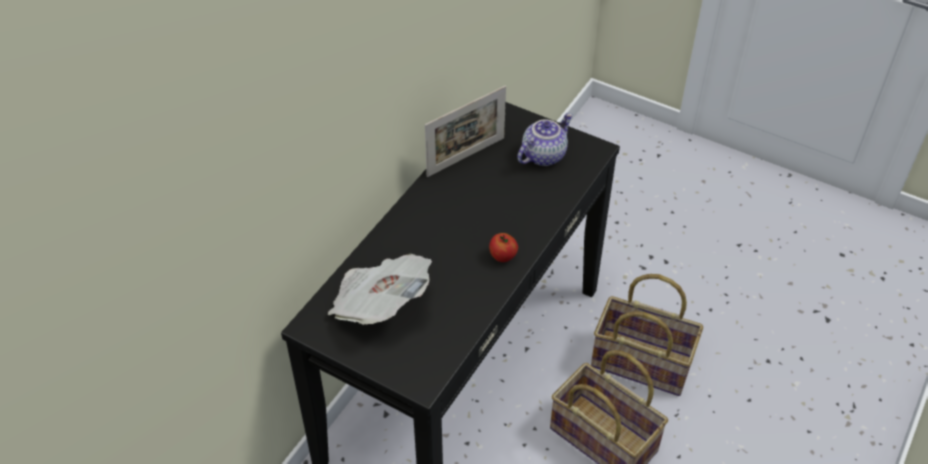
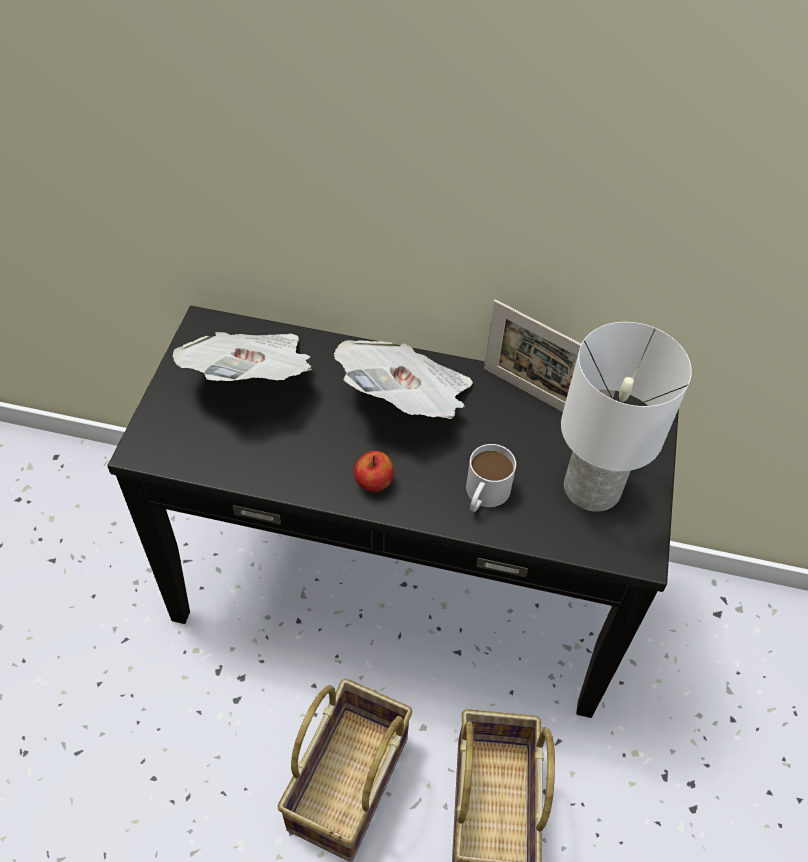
camera: 70 degrees right, 5 degrees up
teapot [517,113,573,166] -> white table lamp [561,322,692,512]
none -> newspaper [334,340,473,419]
none -> white mug [466,444,516,512]

